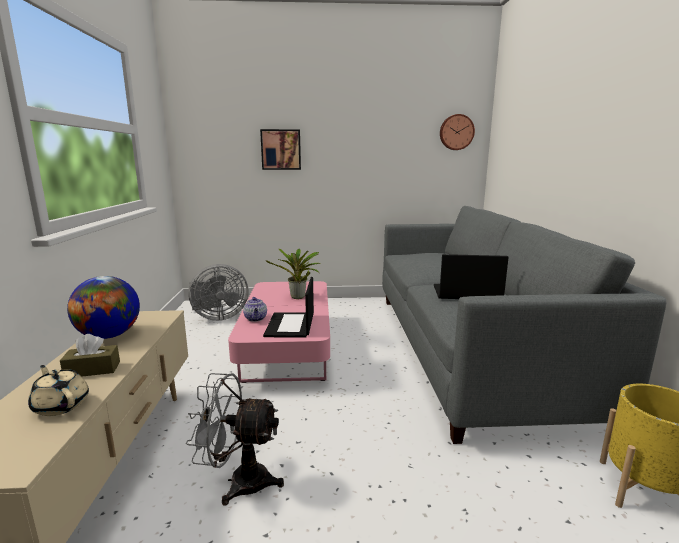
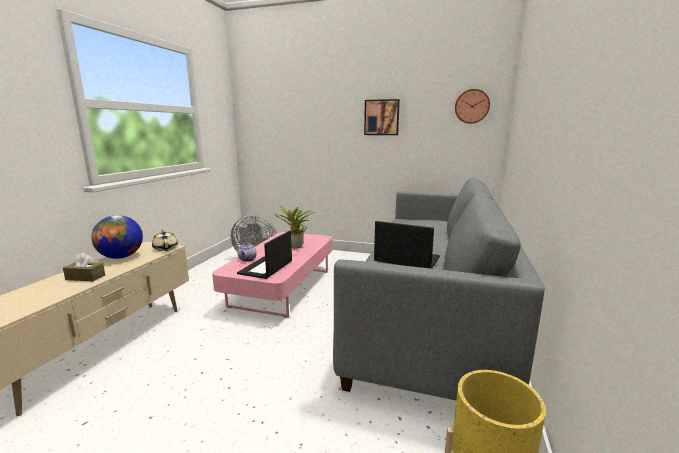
camera: 20 degrees right, 0 degrees up
beige teapot [28,365,89,416] -> beige teapot moved to [152,230,178,251]
grey fan [186,373,284,506] -> none
picture [260,129,301,170] -> picture moved to [364,99,400,135]

